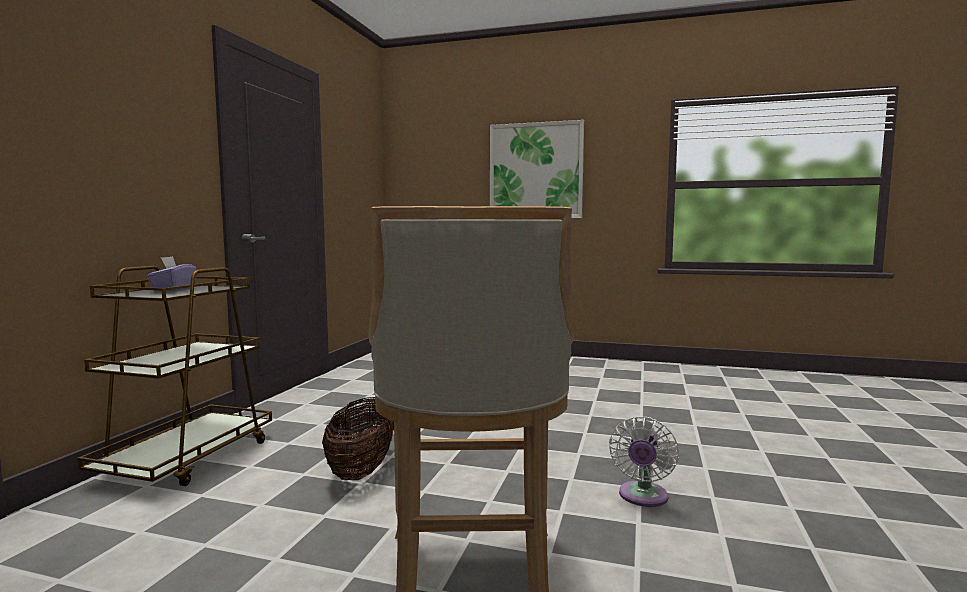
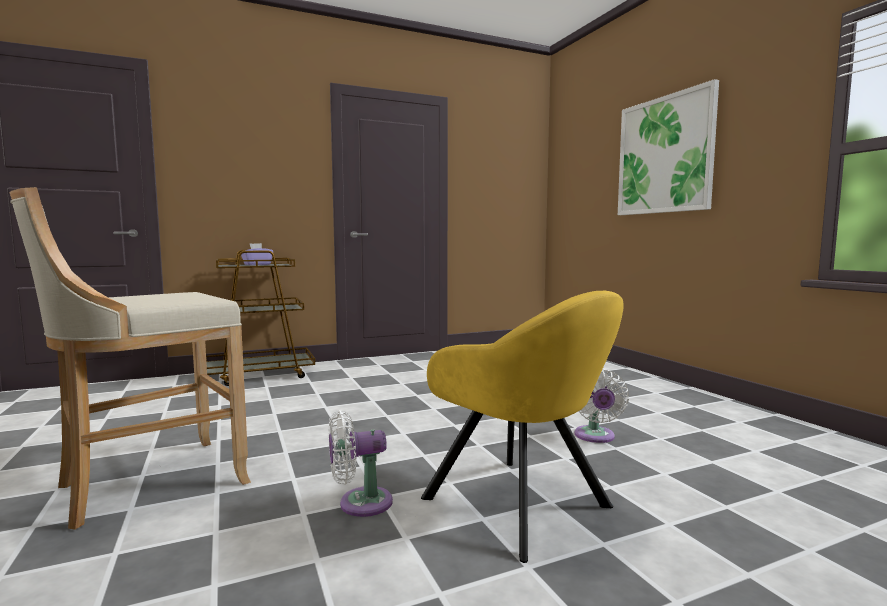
camera: 50 degrees right, 0 degrees up
basket [322,397,394,480] -> none
none -> yellow armchair [421,291,624,563]
none -> white fan [575,370,629,443]

